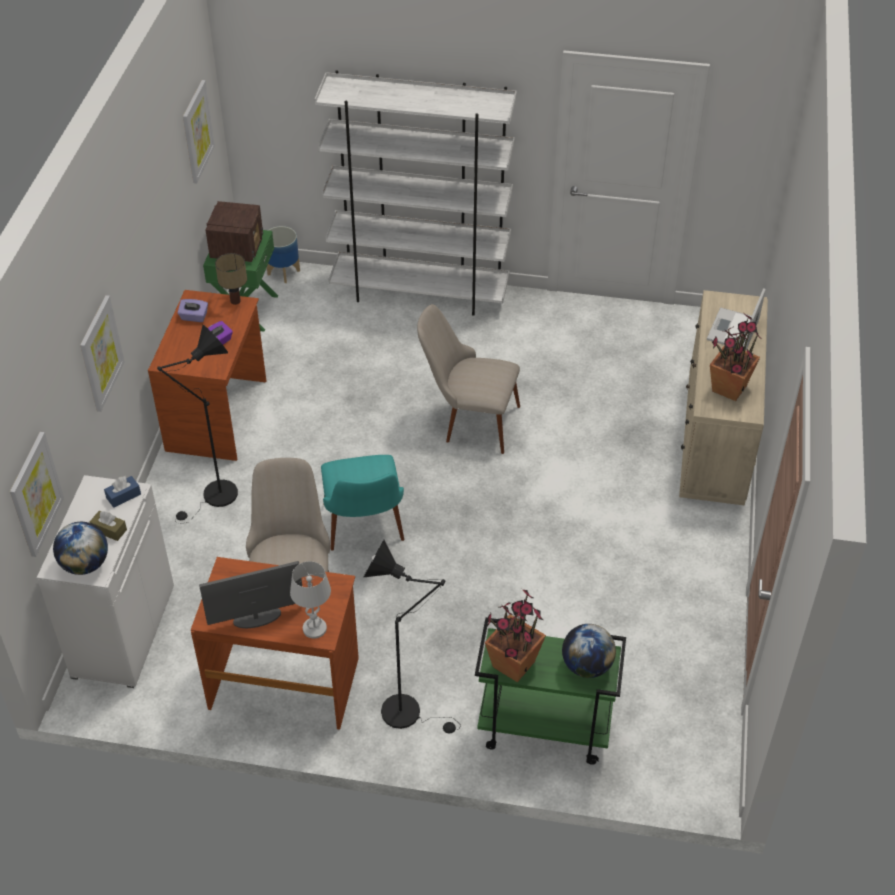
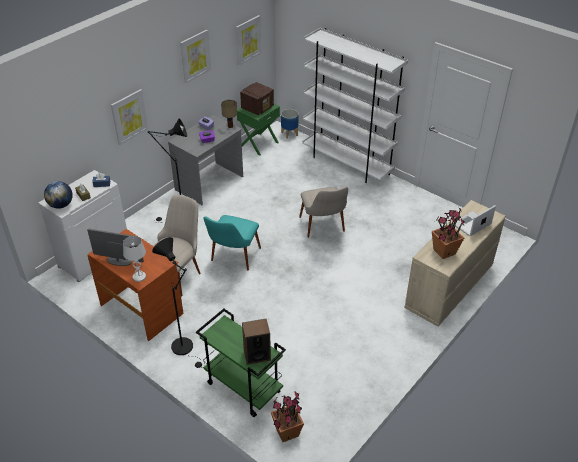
camera: 30 degrees right, 5 degrees down
picture [10,432,64,557] -> picture moved to [180,30,211,83]
brown desk [148,290,266,461] -> grey desk [168,115,243,205]
beige chair [417,304,520,454] -> beige chair turned 150 degrees counterclockwise [299,186,348,238]
potted plant [485,589,546,682] -> potted plant moved to [271,392,304,442]
globe [562,624,616,678] -> speaker [242,319,271,365]

